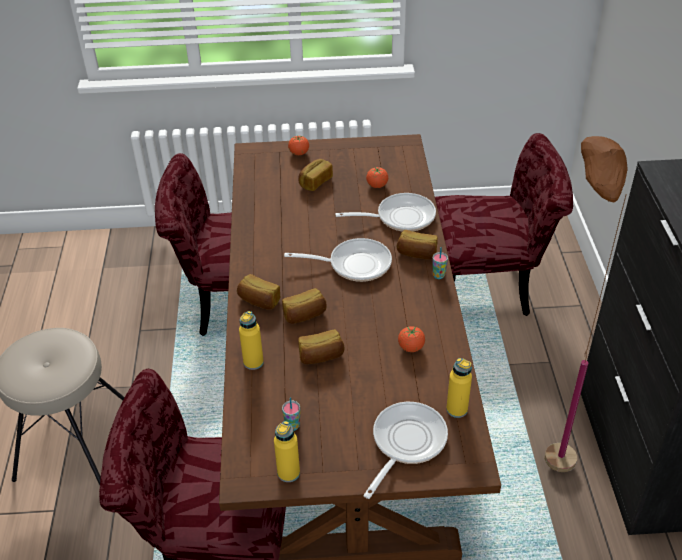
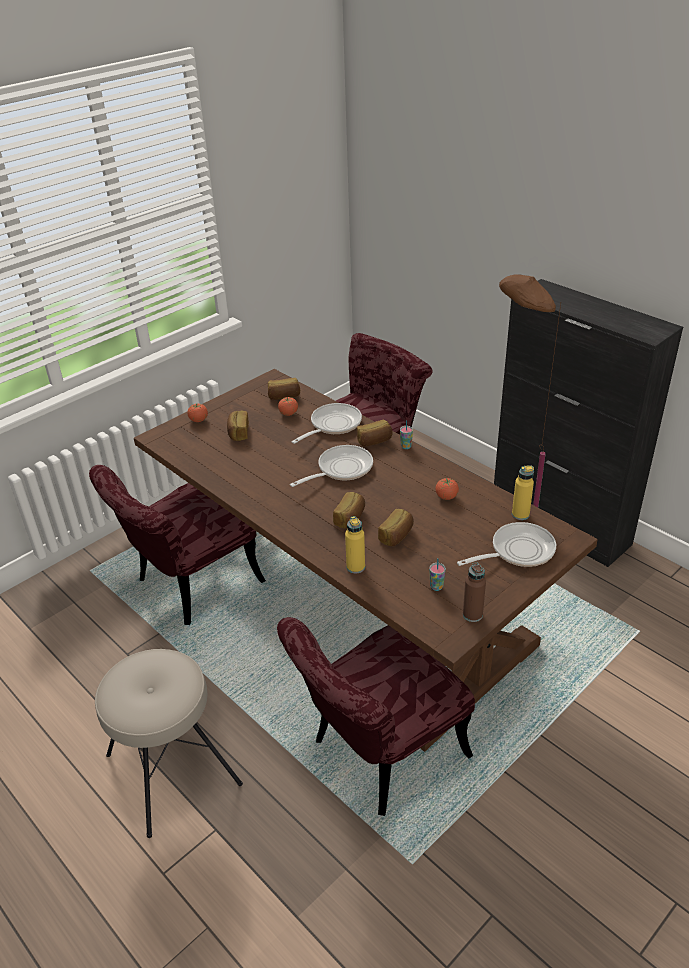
camera: 40 degrees left, 5 degrees down
bread [237,274,280,310] -> bread moved to [268,378,300,400]
yellow bottle [274,421,300,482] -> brown bottle [463,562,486,622]
frying pan [363,402,448,499] -> frying pan turned 75 degrees clockwise [457,522,556,567]

